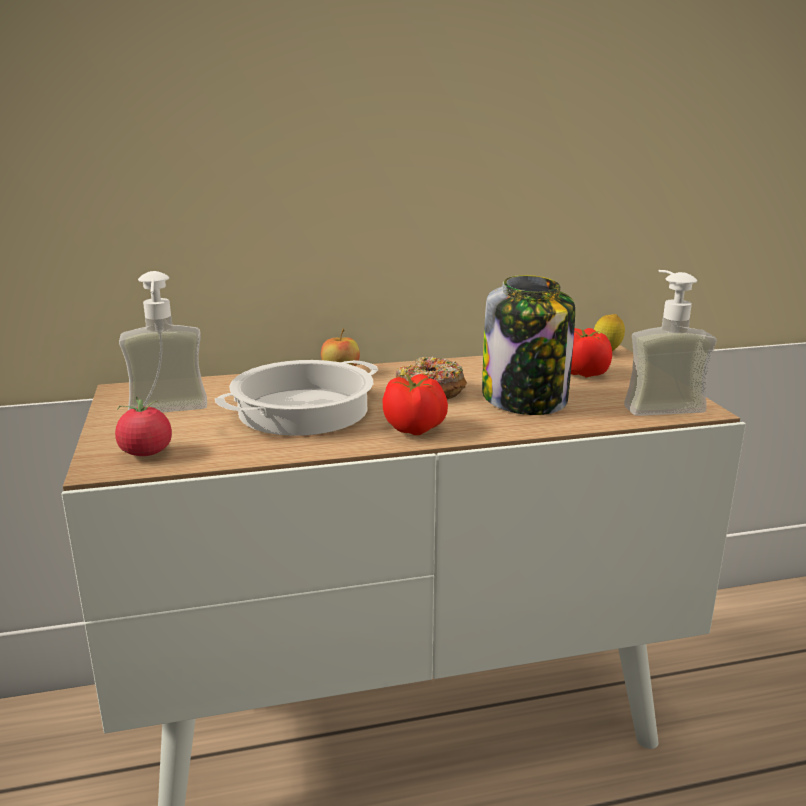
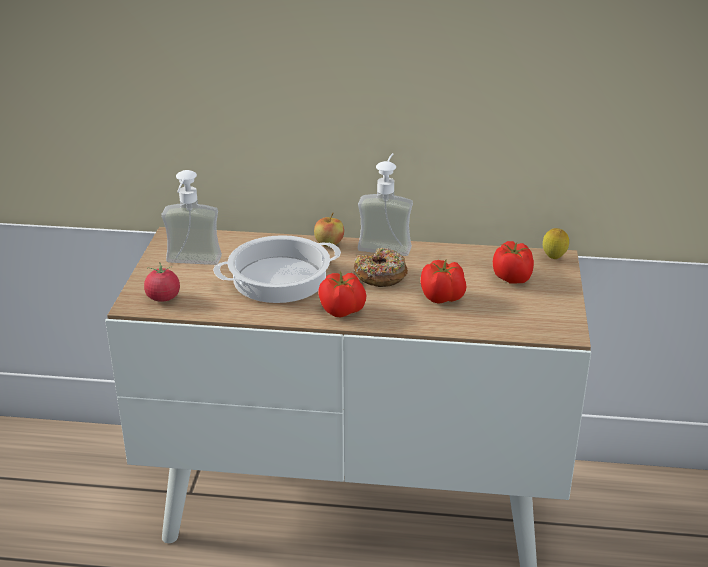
camera: 20 degrees right, 10 degrees up
jar [482,275,575,415] -> tomato [421,259,467,304]
soap dispenser [624,270,717,416] -> soap dispenser moved to [358,153,413,256]

